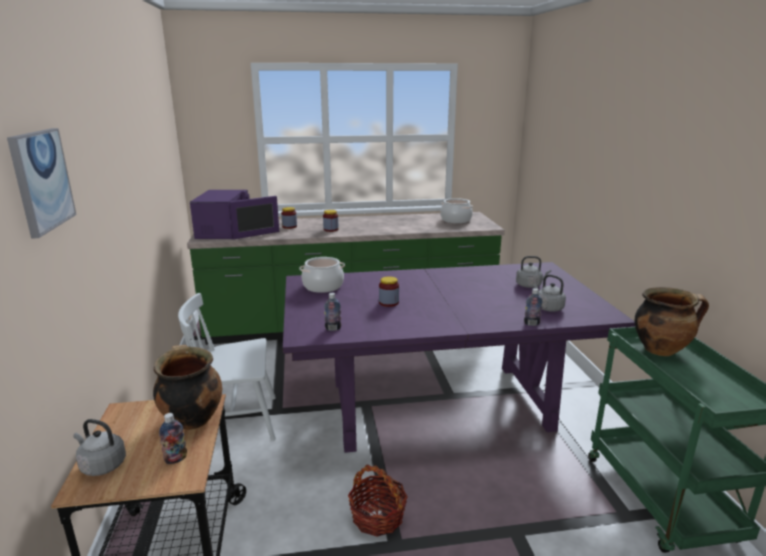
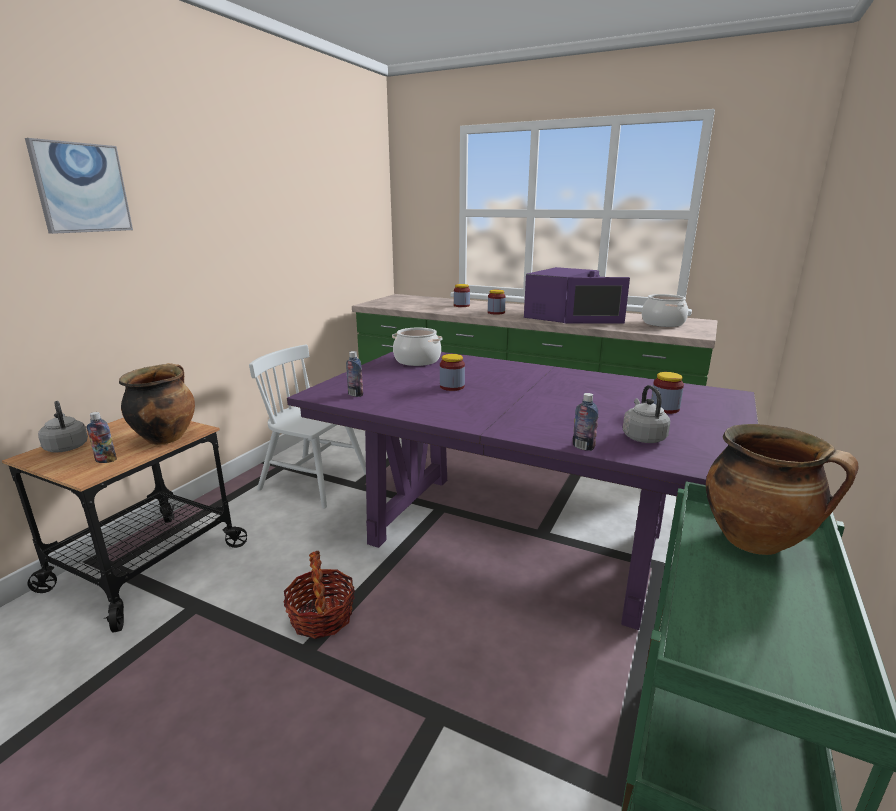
camera: 35 degrees right, 0 degrees up
purple microwave [190,190,279,239] -> purple microwave moved to [524,267,630,324]
grey kettle [516,256,551,288] -> jar [651,372,684,414]

